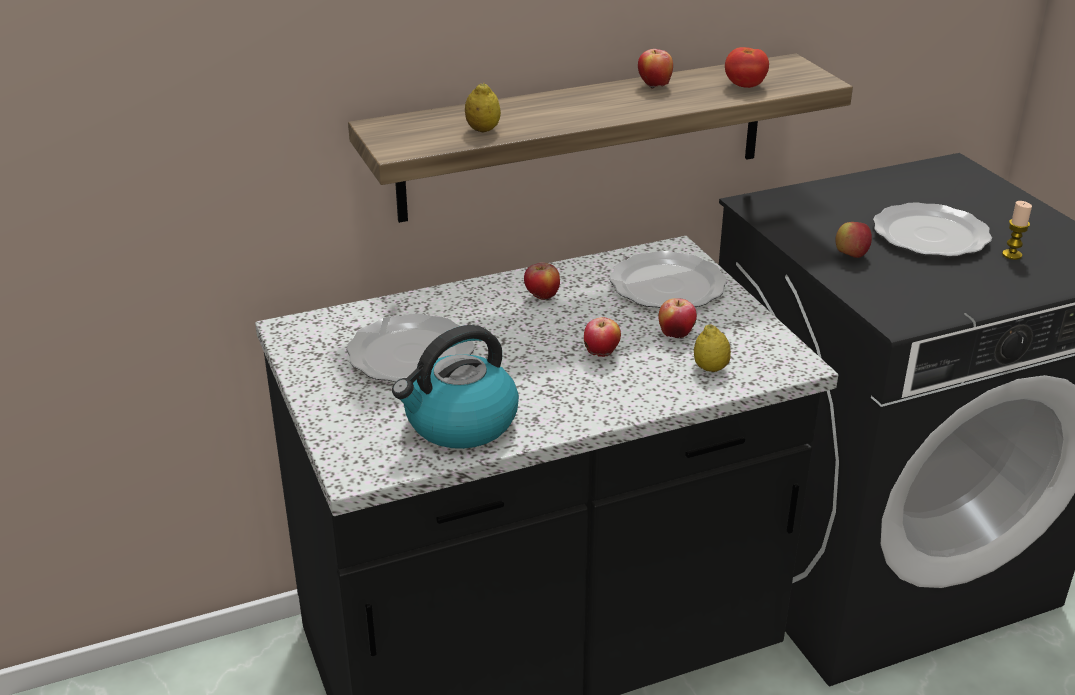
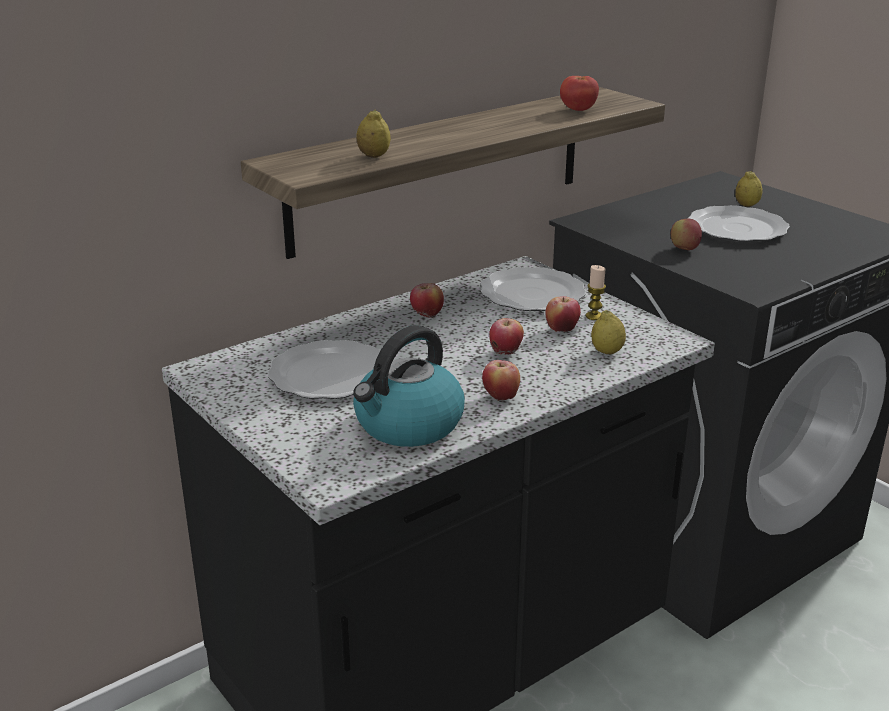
camera: 15 degrees left, 5 degrees down
apple [638,49,673,88] -> apple moved to [482,360,520,403]
candle [1002,201,1032,260] -> candle moved to [586,265,606,320]
none -> lemon [735,171,762,207]

